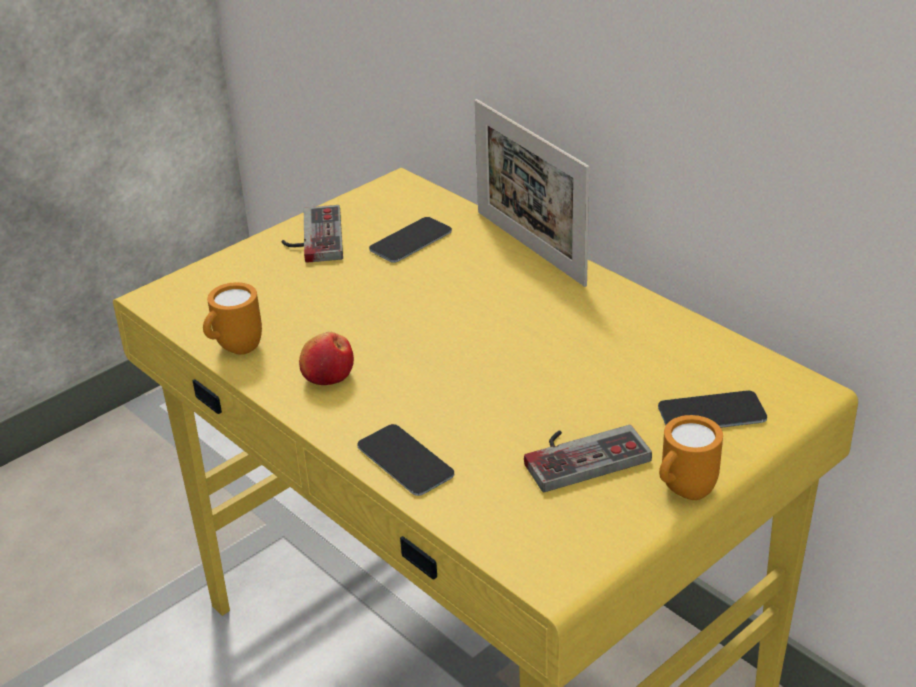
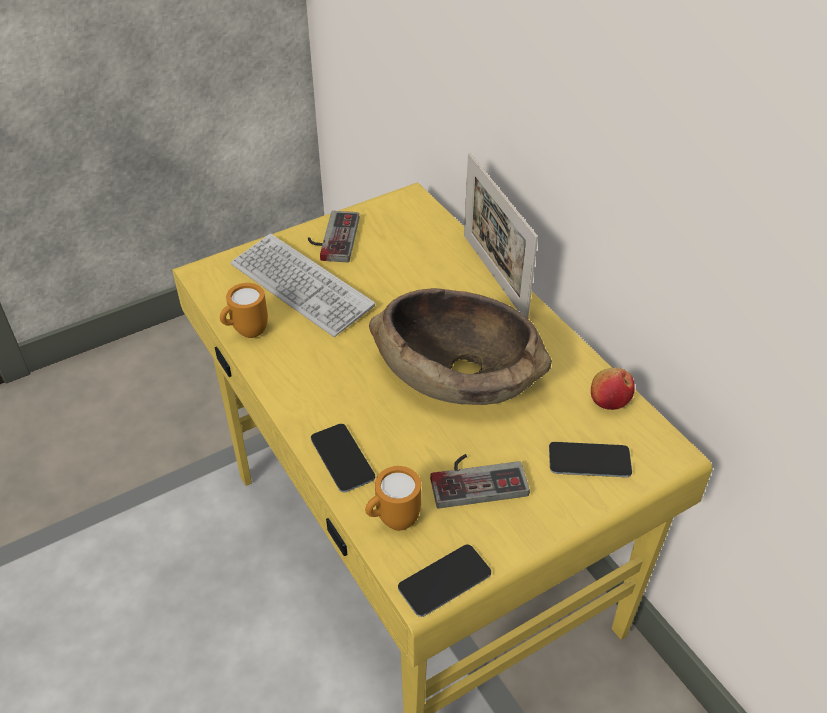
camera: 10 degrees right, 10 degrees up
apple [299,332,354,385] -> apple moved to [591,367,635,410]
phone [369,217,452,263] -> phone moved to [398,545,491,617]
orange mug [659,415,723,500] -> orange mug moved to [365,466,421,531]
none -> keyboard [231,234,375,337]
none -> brown bowl [369,288,552,405]

